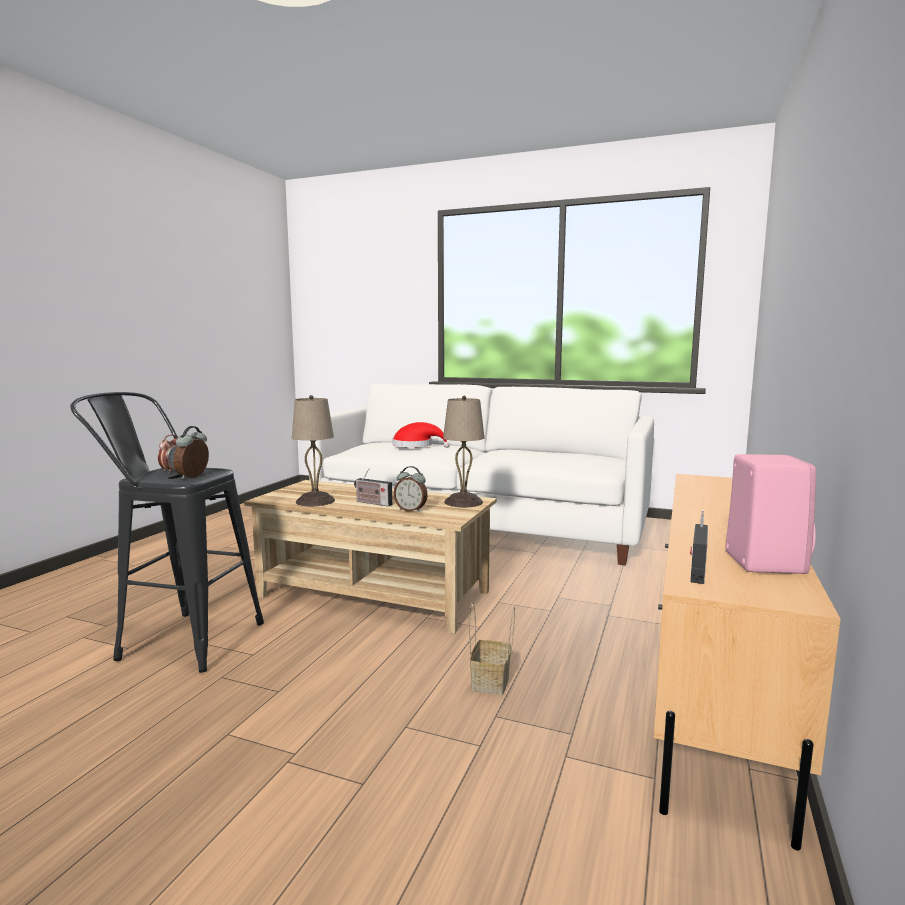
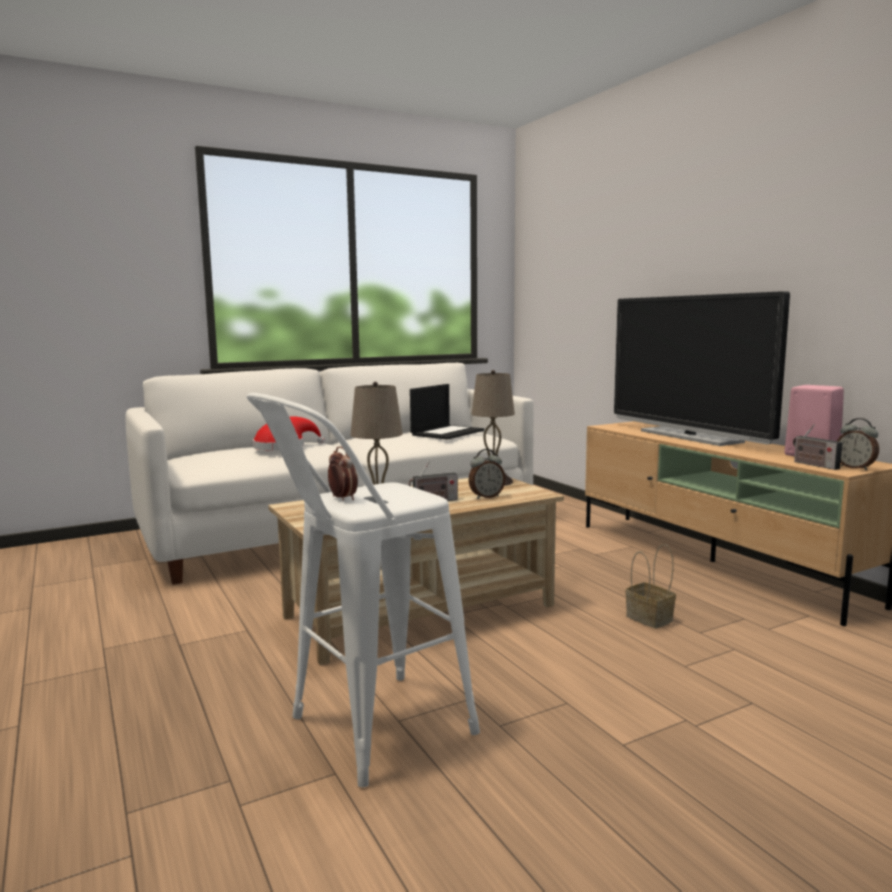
camera: 50 degrees left, 0 degrees up
black stool [70,392,264,673] -> white stool [247,393,480,787]
alarm clock [173,426,209,479] -> alarm clock moved to [837,418,879,470]
none -> laptop [410,384,484,440]
none -> television [614,291,790,446]

